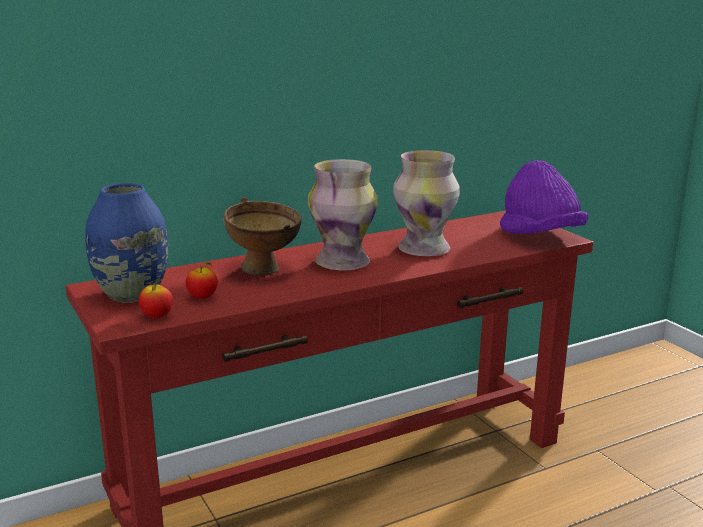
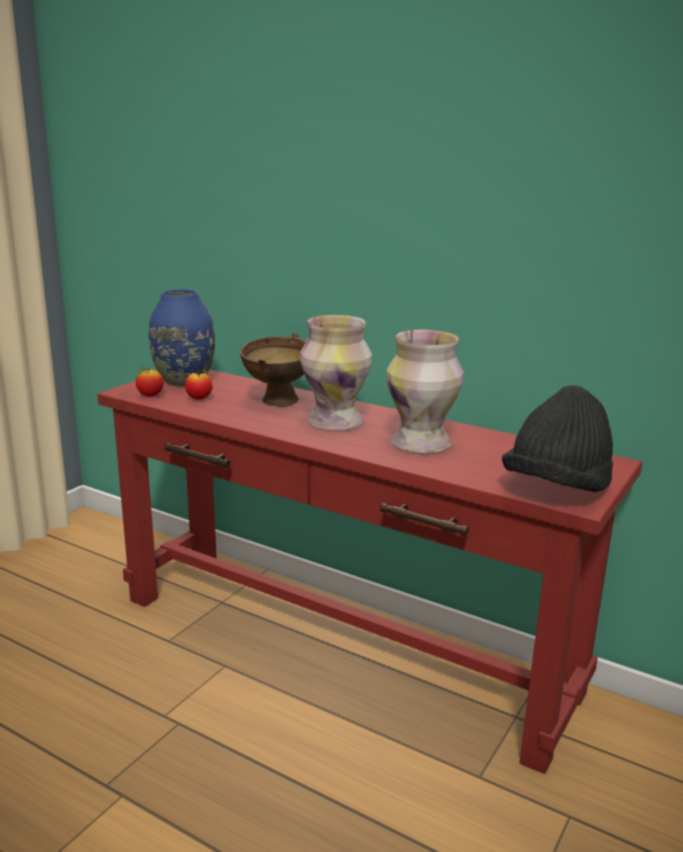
camera: 60 degrees right, 0 degrees up
purple hat [500,160,589,234] -> black hat [502,385,613,492]

